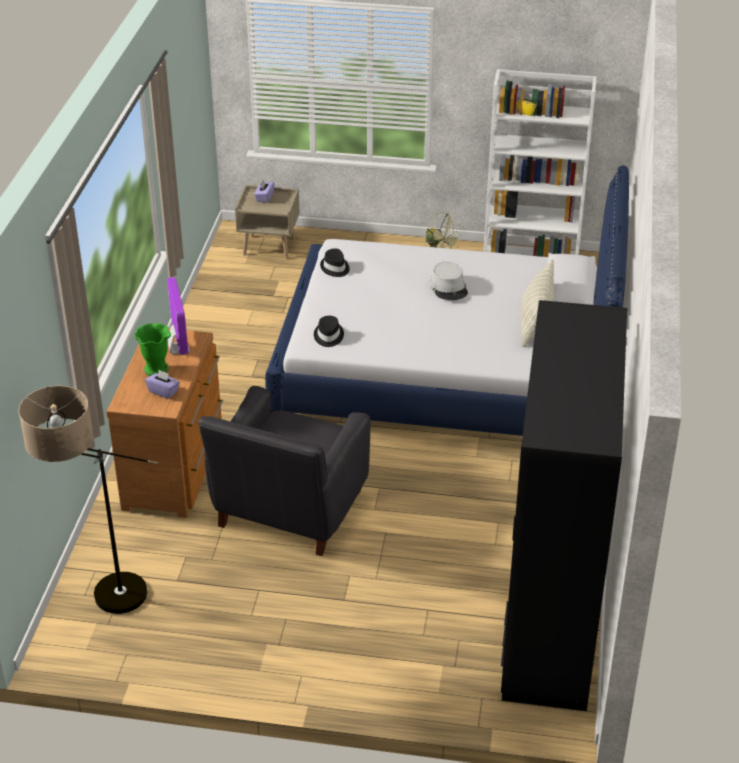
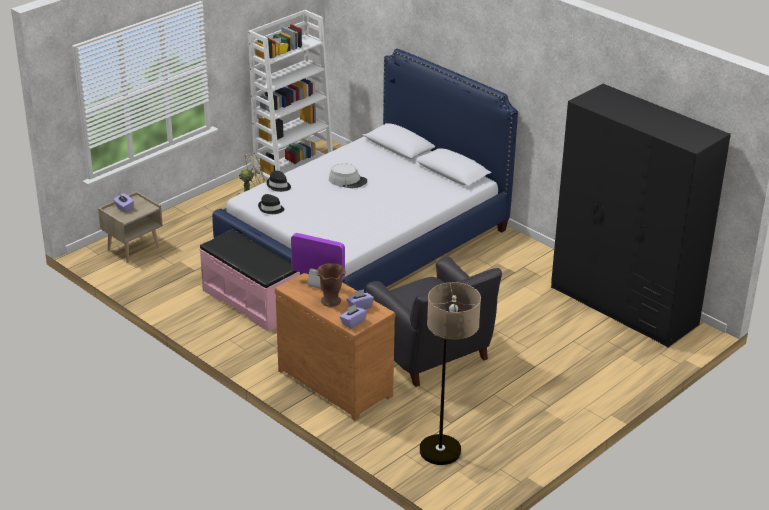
camera: 55 degrees left, 5 degrees down
green vase [134,323,171,376] -> brown vase [317,263,346,307]
black hat [314,316,344,347] -> black hat moved to [267,171,291,192]
pillow [520,260,554,347] -> none
none -> pink bench [199,229,300,332]
none -> purple tissue box [340,304,367,329]

